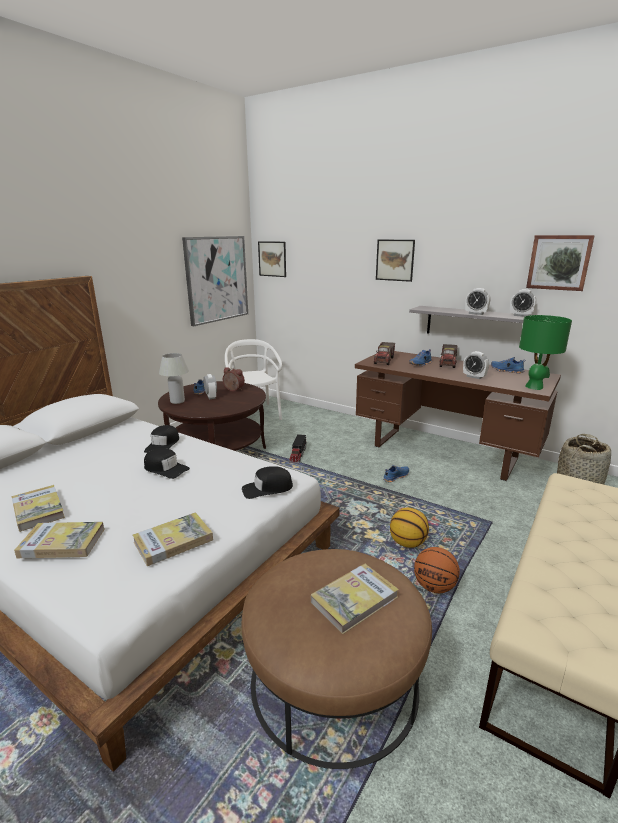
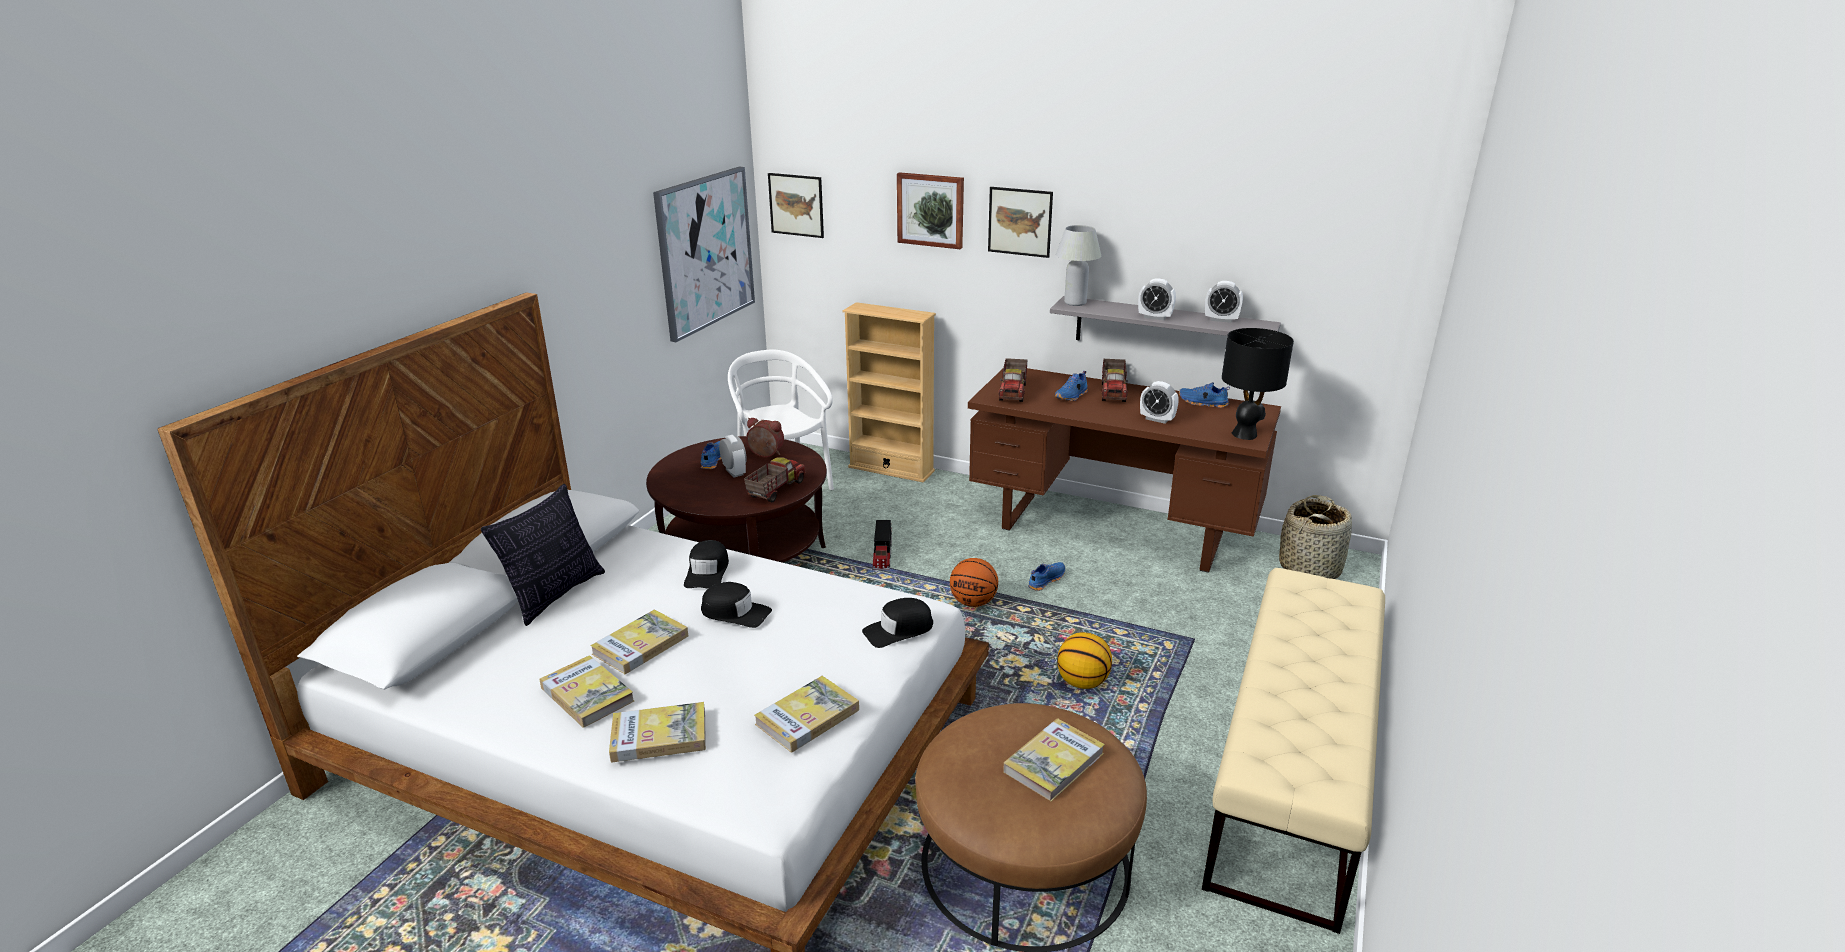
camera: 10 degrees left, 5 degrees up
white table lamp [159,353,189,404] -> white table lamp moved to [1056,225,1101,306]
basketball [414,547,460,593] -> basketball moved to [950,558,998,607]
green table lamp [519,315,572,390] -> black table lamp [1222,328,1294,440]
picture [526,235,595,291] -> picture moved to [897,172,964,249]
none -> pillow [481,484,605,626]
none -> book [590,609,688,674]
none -> toy truck [744,457,806,502]
none -> beige bookcase [843,302,936,483]

